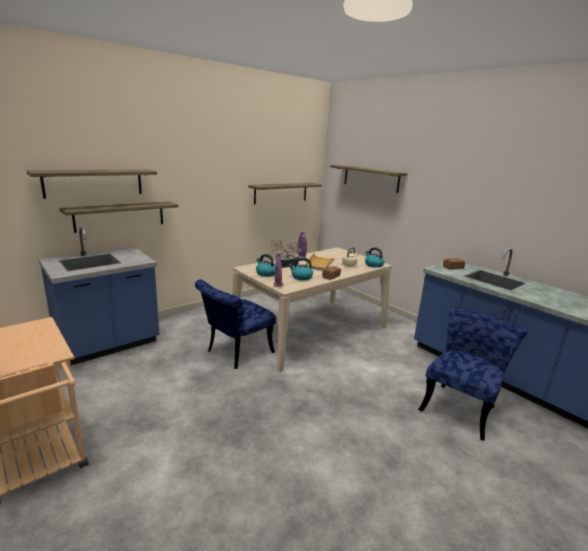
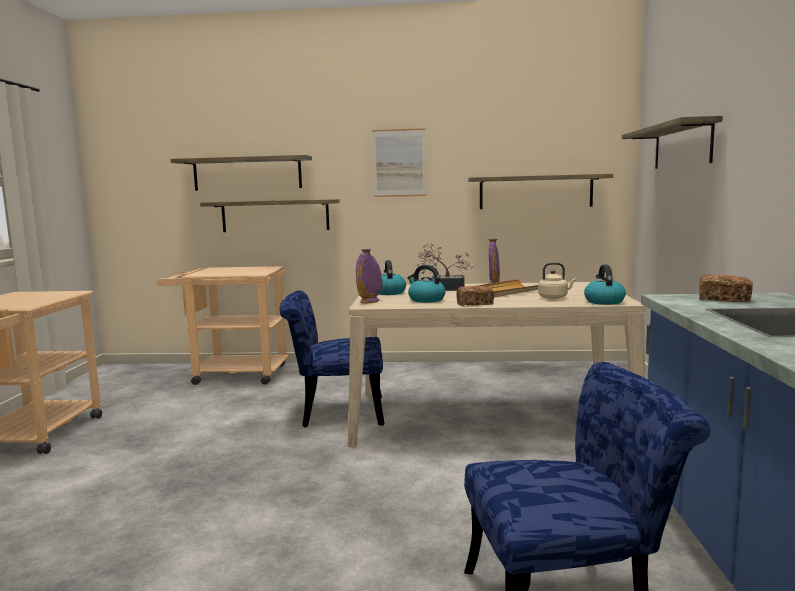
camera: 45 degrees right, 10 degrees down
blue counter [38,227,159,366] -> beige cart [156,266,289,385]
none -> picture [372,128,426,197]

